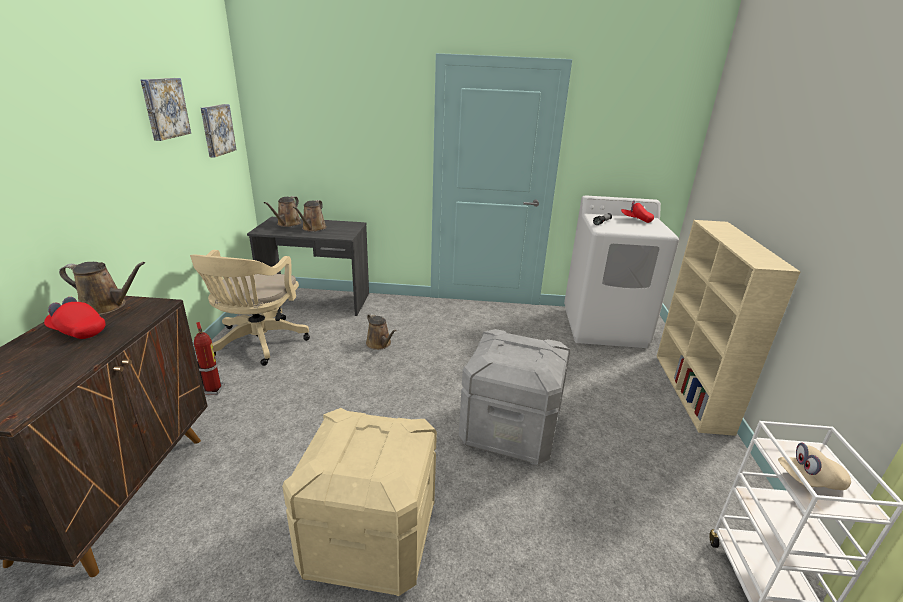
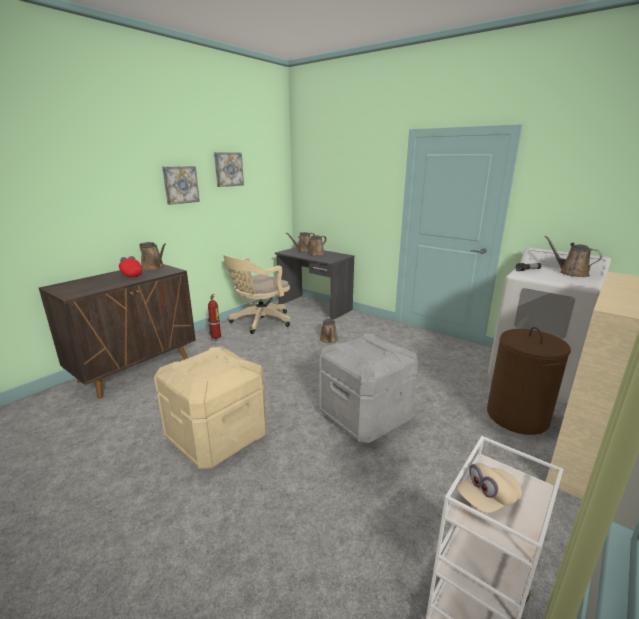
camera: 35 degrees right, 5 degrees down
picture [201,104,236,158] -> picture moved to [162,166,200,205]
red cap [621,200,654,223] -> brown watering can [544,236,603,277]
beige cap [778,443,851,490] -> beige cap turned 60 degrees counterclockwise [457,463,522,513]
none -> brown laundry basket [487,327,571,435]

